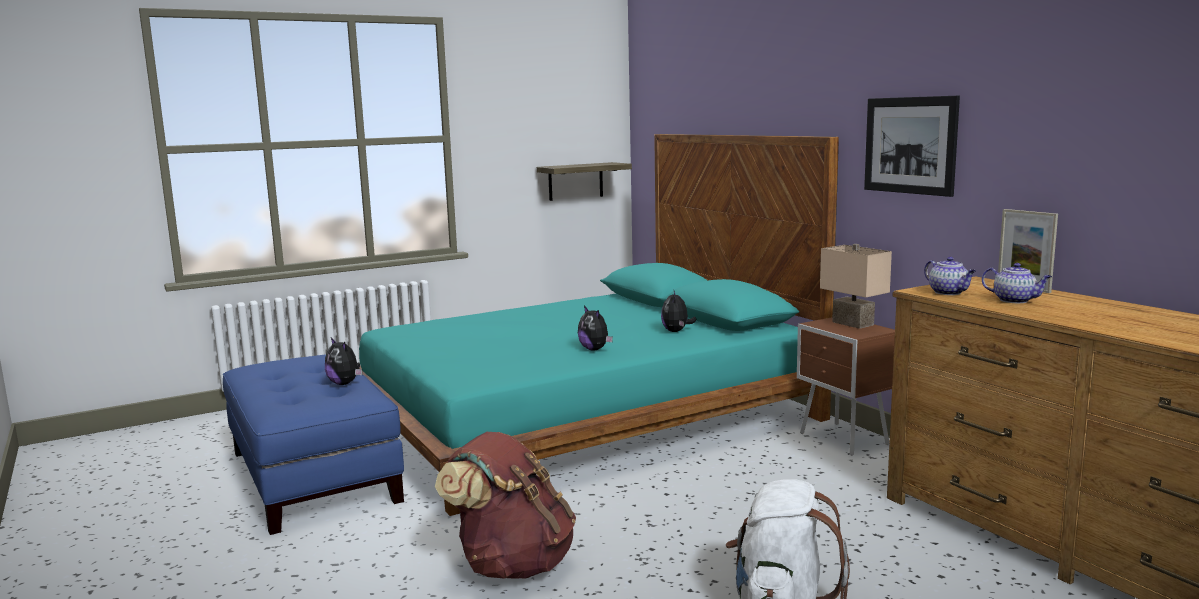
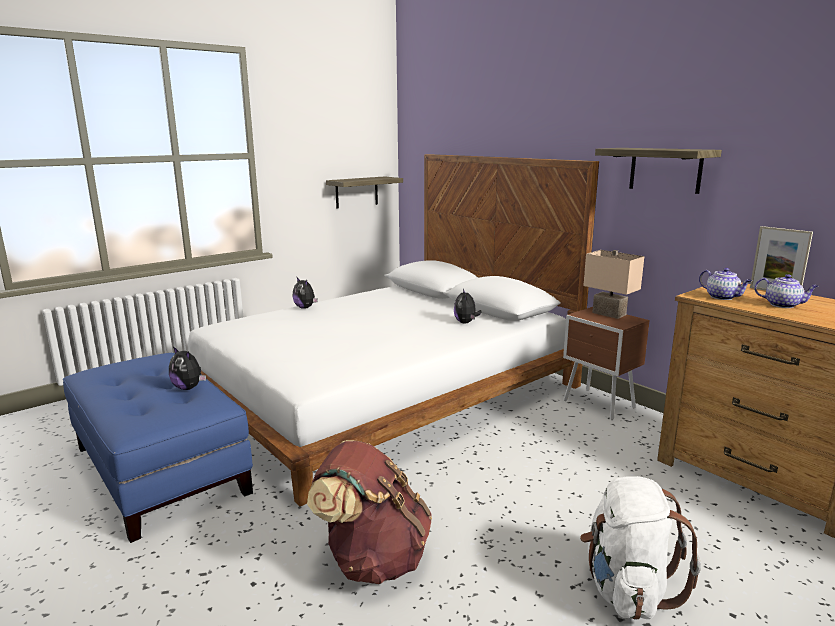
camera: 10 degrees left, 5 degrees up
turquoise bed [359,134,839,516] -> white bed [188,154,599,506]
plush toy [578,306,613,350] -> plush toy moved to [293,278,318,309]
picture [864,96,960,197] -> shelf [595,148,722,194]

